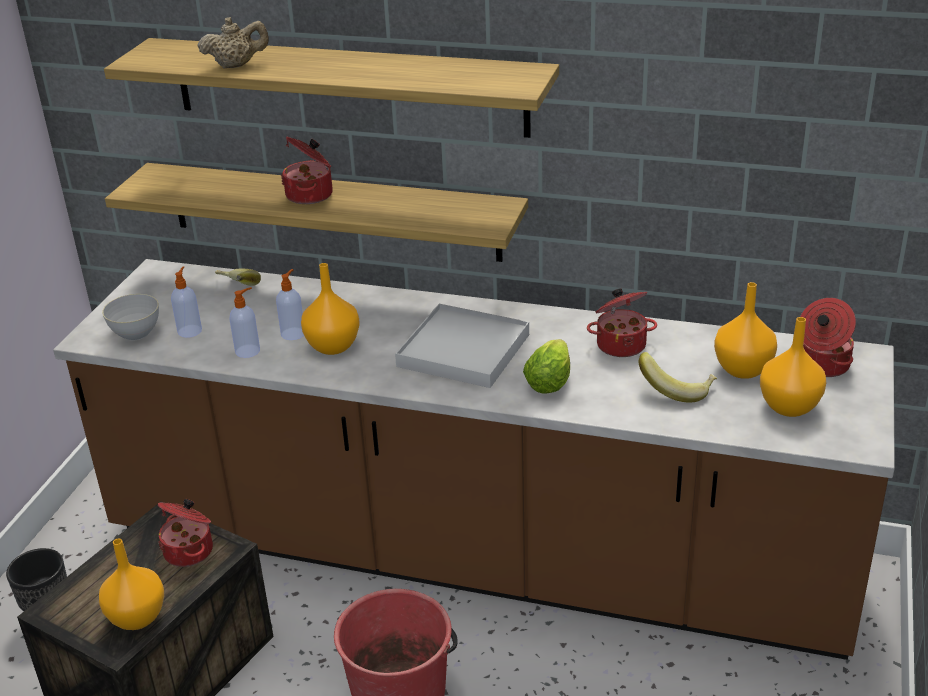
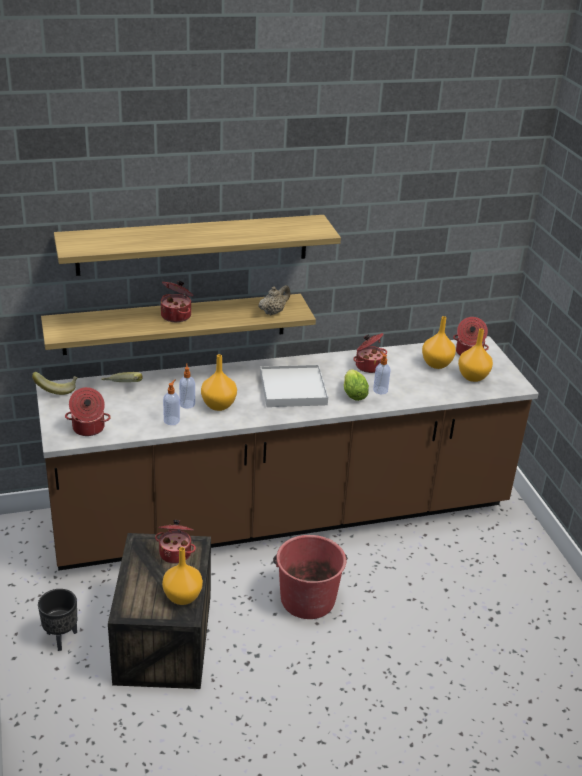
camera: 35 degrees left, 0 degrees up
grey bowl [102,294,159,341] -> cooking pot [65,387,111,436]
soap dispenser [171,267,202,338] -> soap dispenser moved to [373,351,391,394]
beige teapot [197,17,269,68] -> beige teapot moved to [259,285,290,316]
banana [638,352,717,403] -> banana moved to [32,372,78,395]

